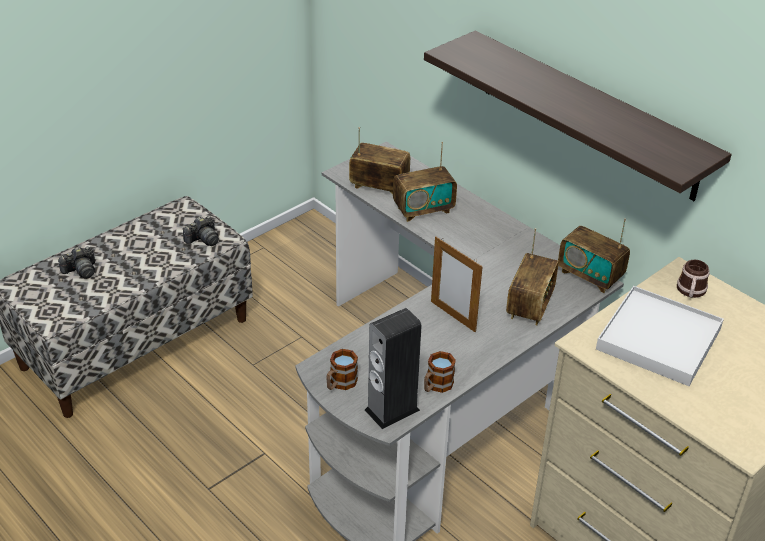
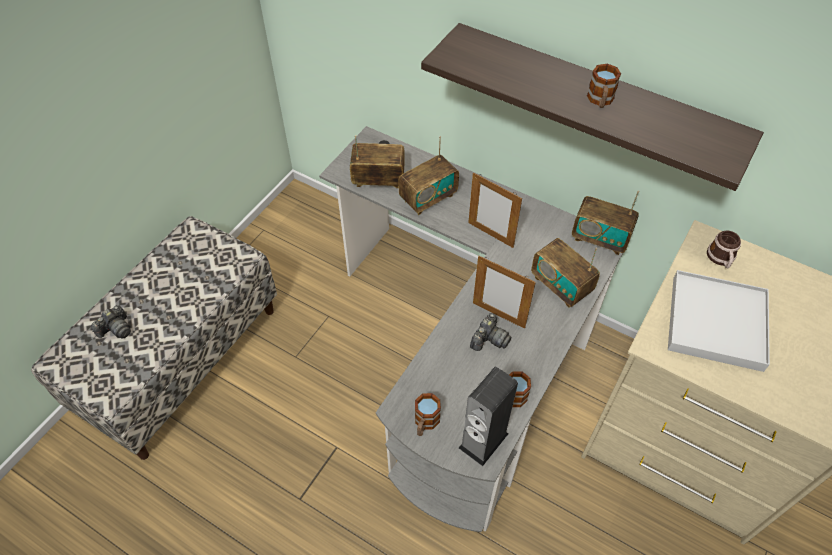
camera: 15 degrees left, 15 degrees up
camera [183,216,219,246] -> camera moved to [470,313,512,351]
radio [506,228,559,326] -> radio turned 135 degrees clockwise [531,238,600,307]
none -> picture frame [468,172,522,248]
none -> mug [587,64,621,108]

